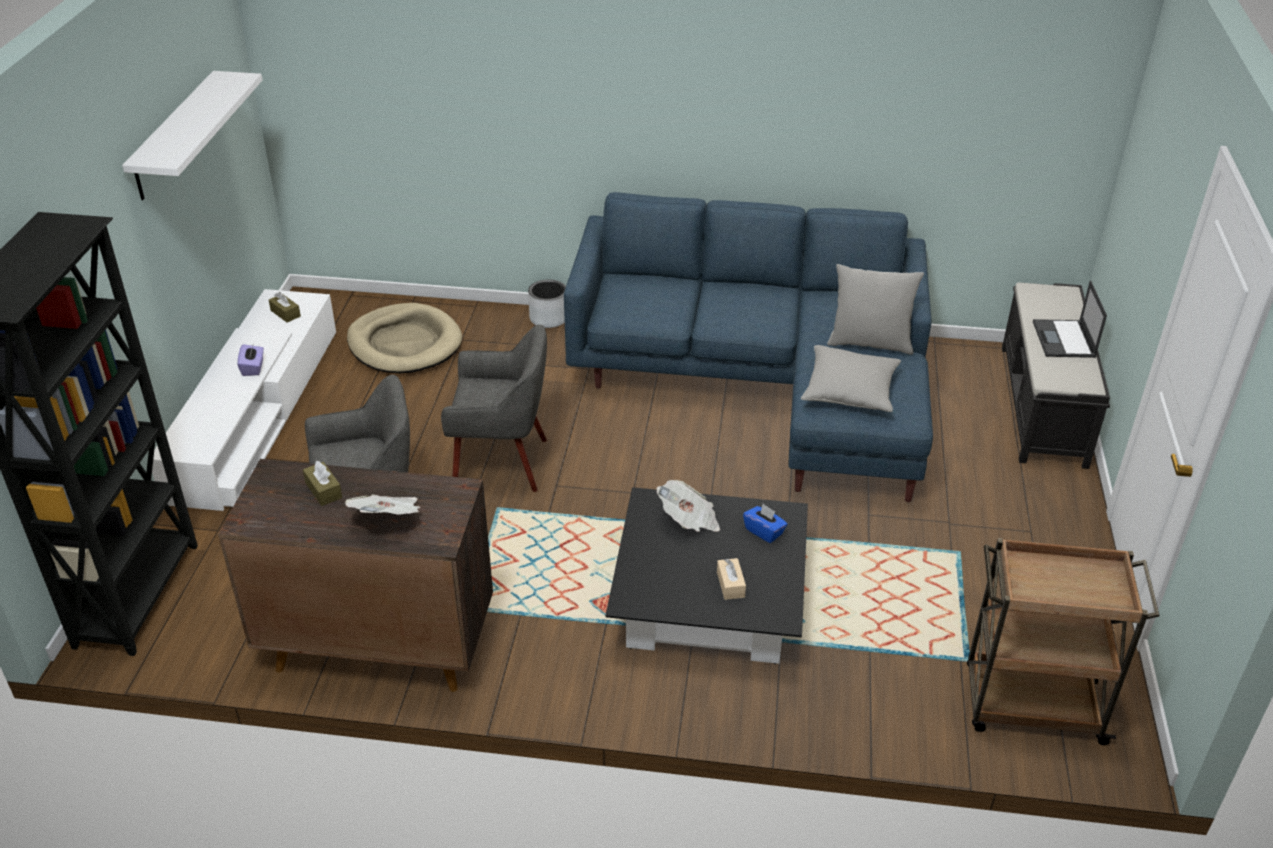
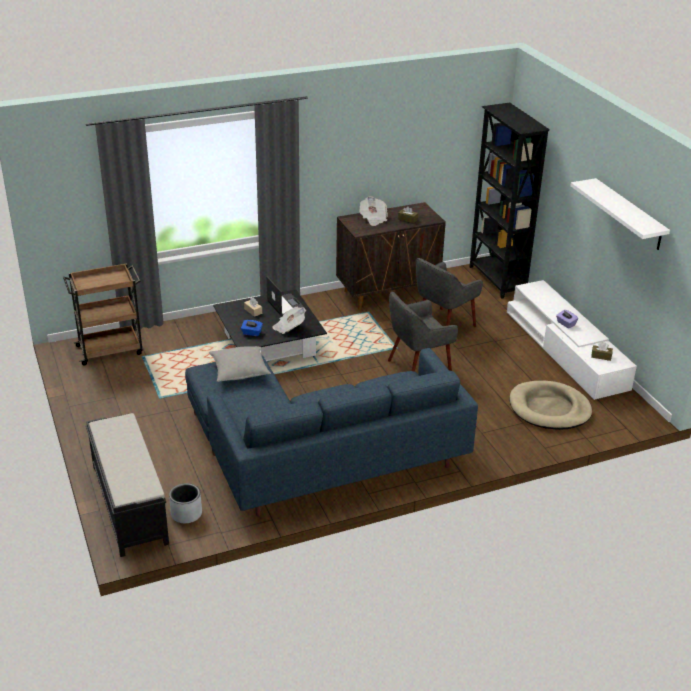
camera: 150 degrees right, 5 degrees down
grey planter [528,279,566,328] -> grey planter moved to [169,483,202,523]
grey pillow [827,264,924,355] -> none
laptop [1033,281,1107,358] -> laptop moved to [266,276,306,316]

